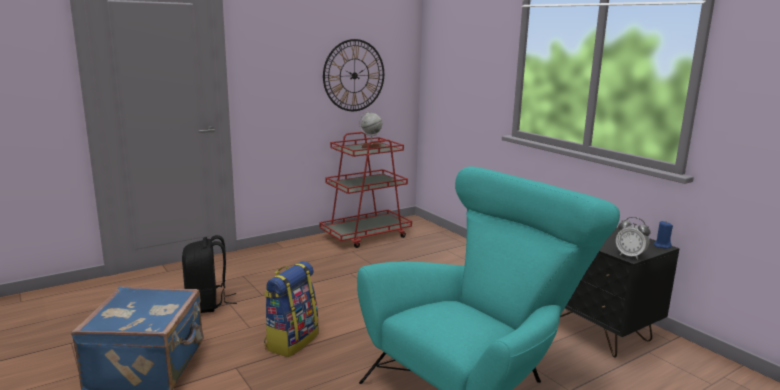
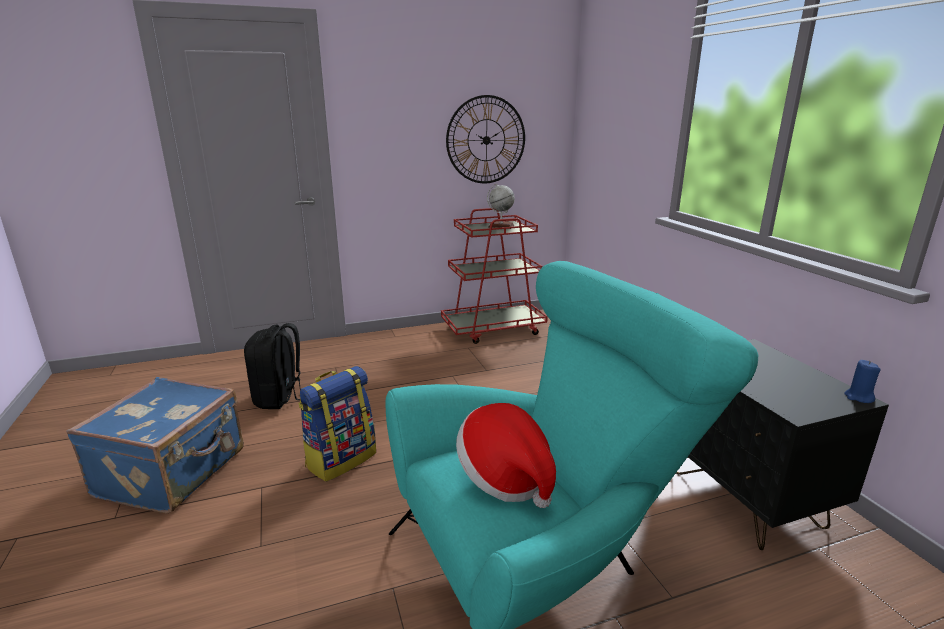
camera: 15 degrees right, 5 degrees up
alarm clock [616,217,651,260] -> none
none -> hat [456,403,556,508]

